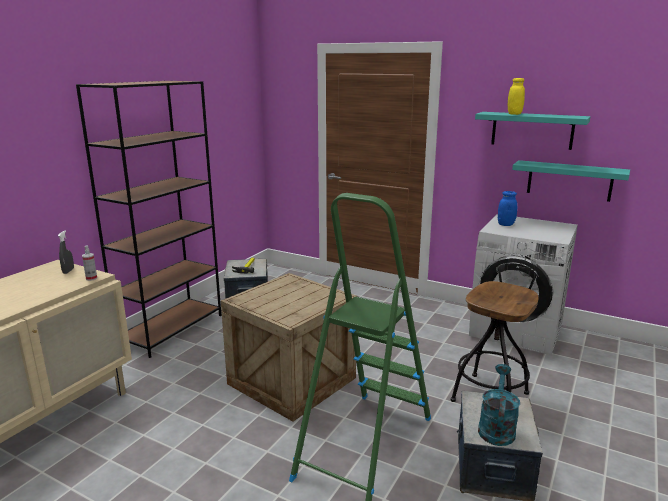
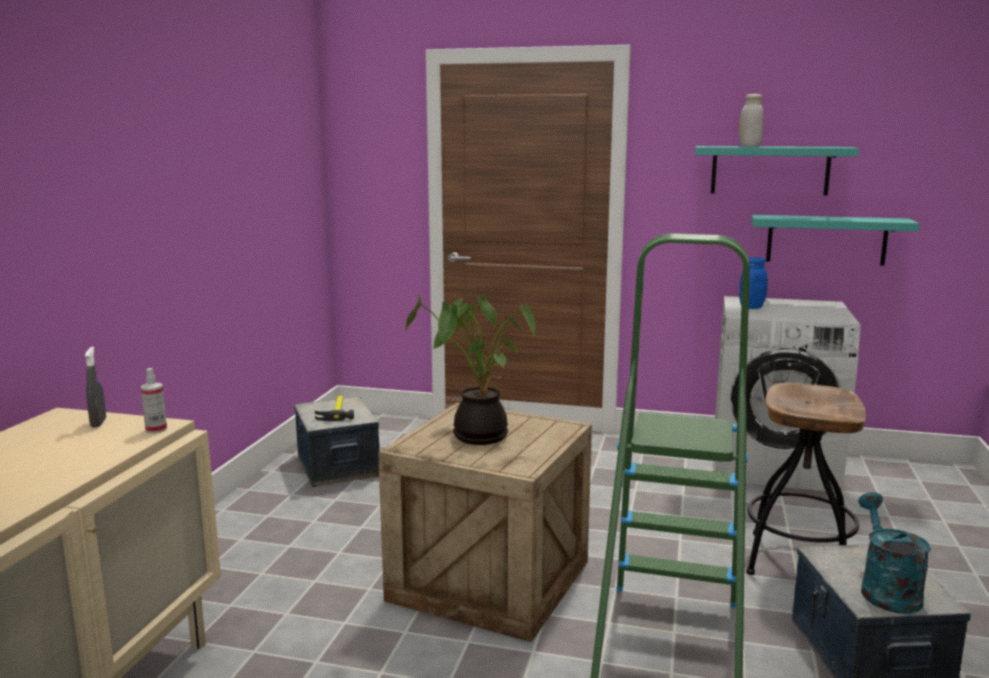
camera: 15 degrees left, 5 degrees down
brown bookcase [76,81,222,358] -> none
yellow jar [508,78,525,115] -> white jar [739,94,764,147]
none -> potted plant [406,294,536,445]

